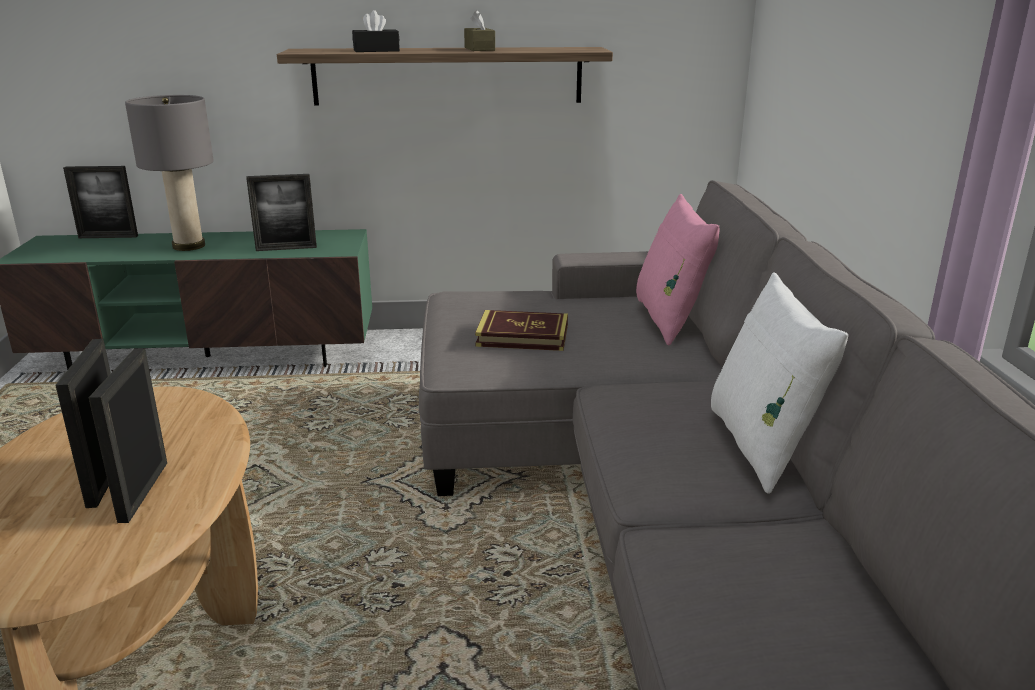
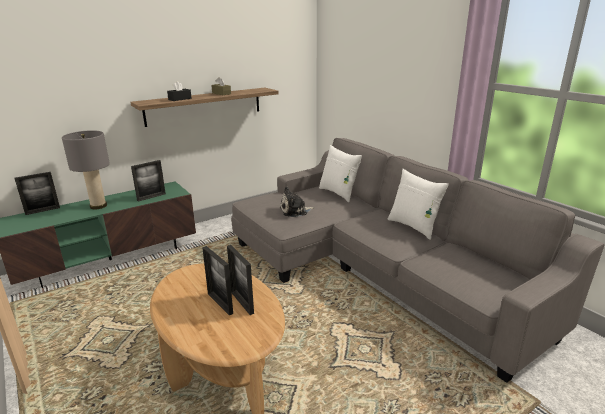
camera: 30 degrees left, 0 degrees up
book [475,310,568,351] -> plush toy [280,187,315,217]
pink pillow [636,194,719,345] -> white pillow [319,145,362,202]

